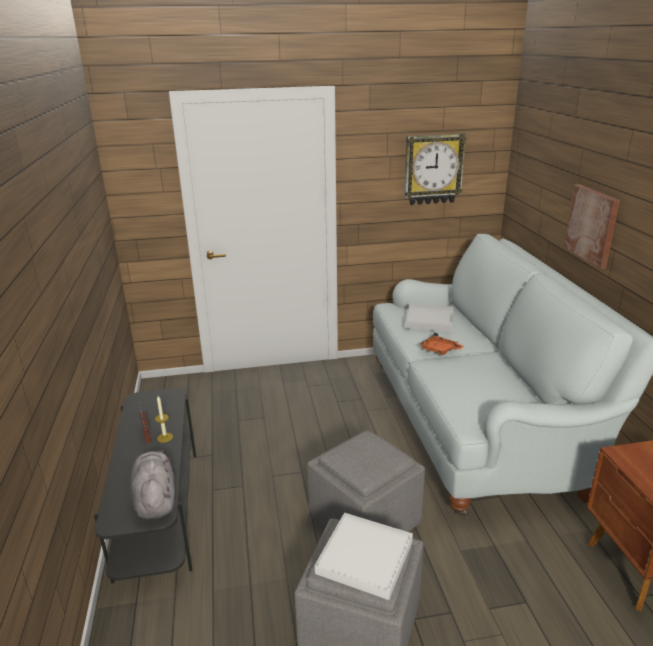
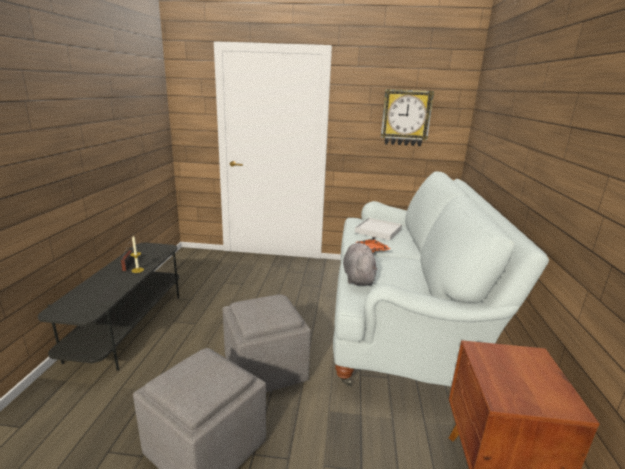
camera: 15 degrees right, 5 degrees down
grey plush toy [130,450,175,520] -> grey plush toy moved to [343,243,377,286]
white tray [315,513,413,600] -> none
picture [564,184,620,269] -> none

